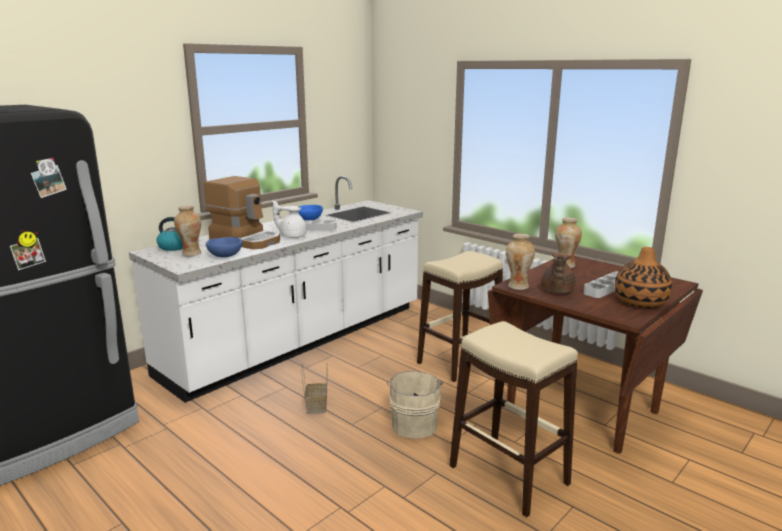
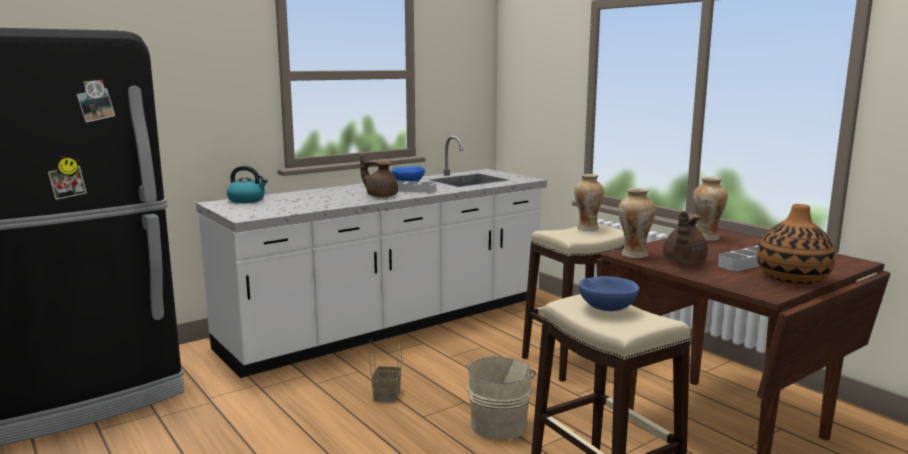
camera: 10 degrees right, 5 degrees down
vase [174,206,201,256] -> vase moved to [574,174,604,231]
coffee machine [204,176,280,250] -> none
blue bowl [206,237,242,258] -> blue bowl moved to [579,276,639,311]
white teapot [272,200,307,238] -> brown teapot [360,153,398,197]

